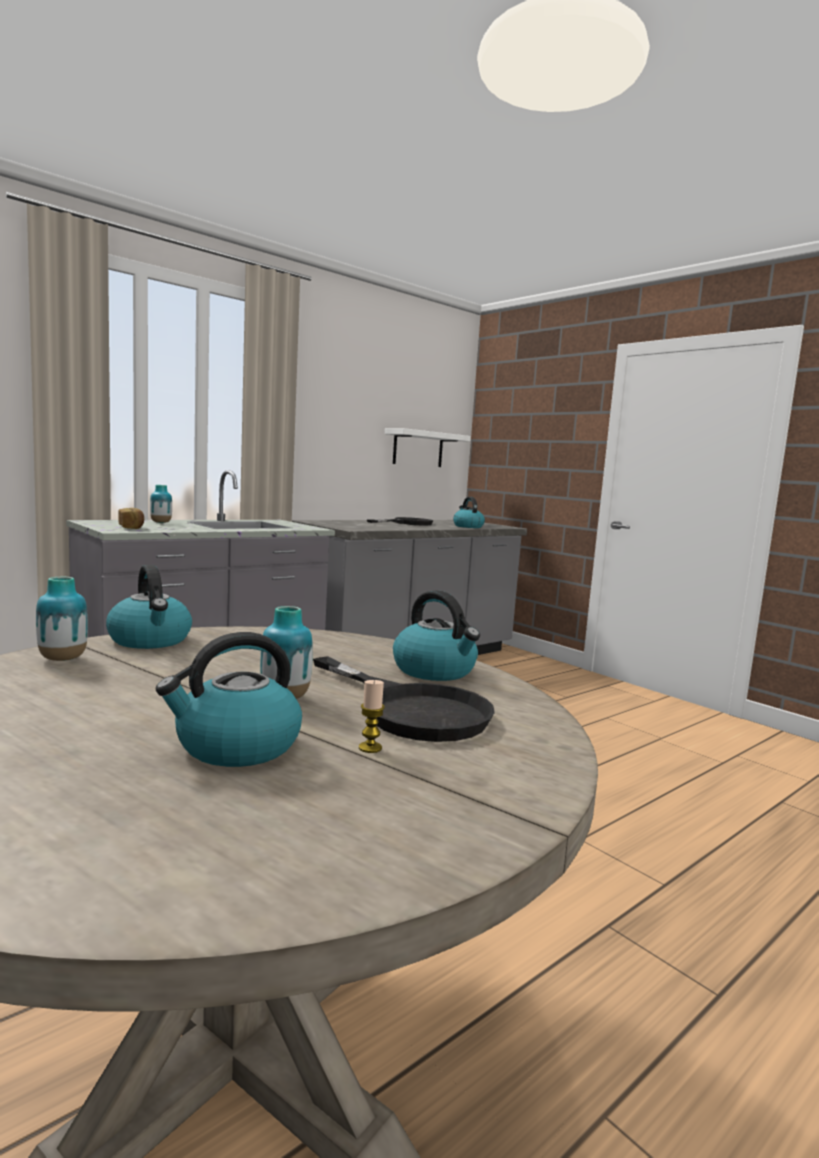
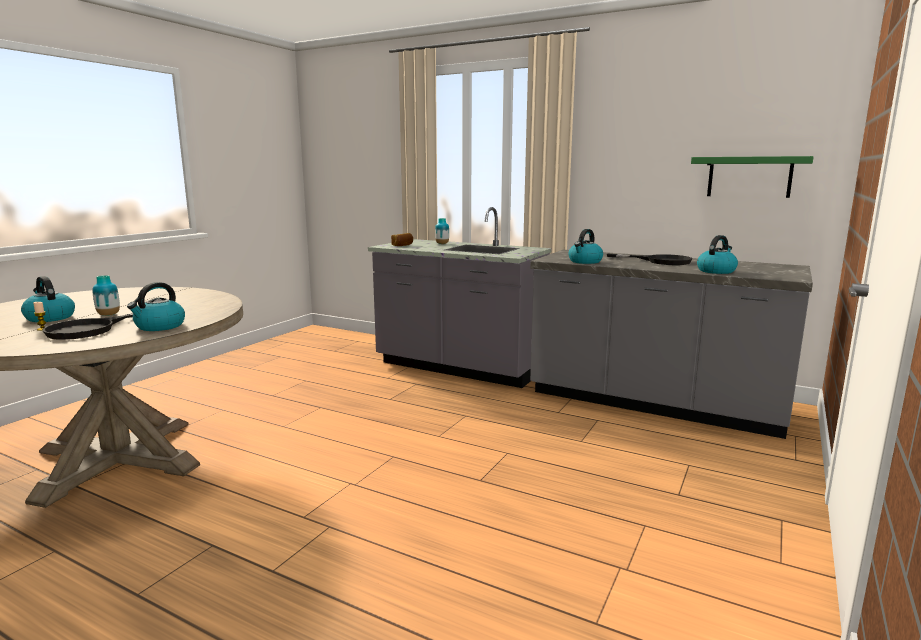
camera: 70 degrees right, 5 degrees up
vase [36,577,88,661] -> none
kettle [106,565,192,649] -> kettle moved to [568,229,603,264]
white shelf [385,428,471,467] -> green shelf [691,156,814,198]

